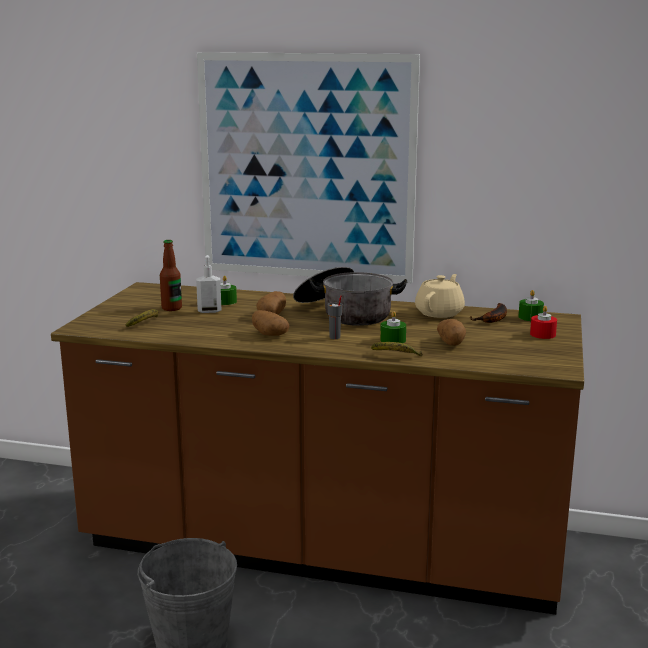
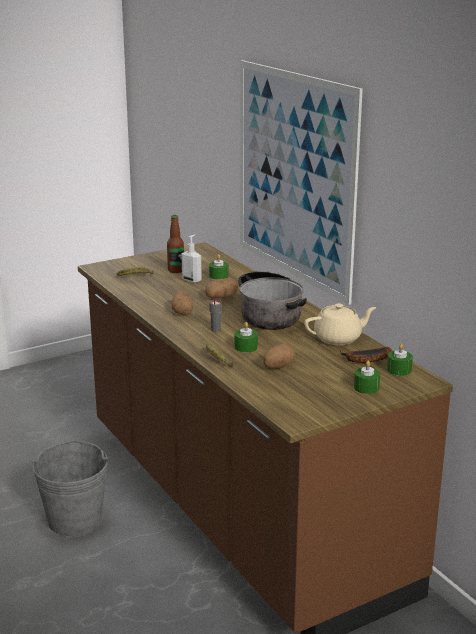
camera: 45 degrees right, 5 degrees up
red candle [530,306,557,339] -> green candle [354,361,380,394]

